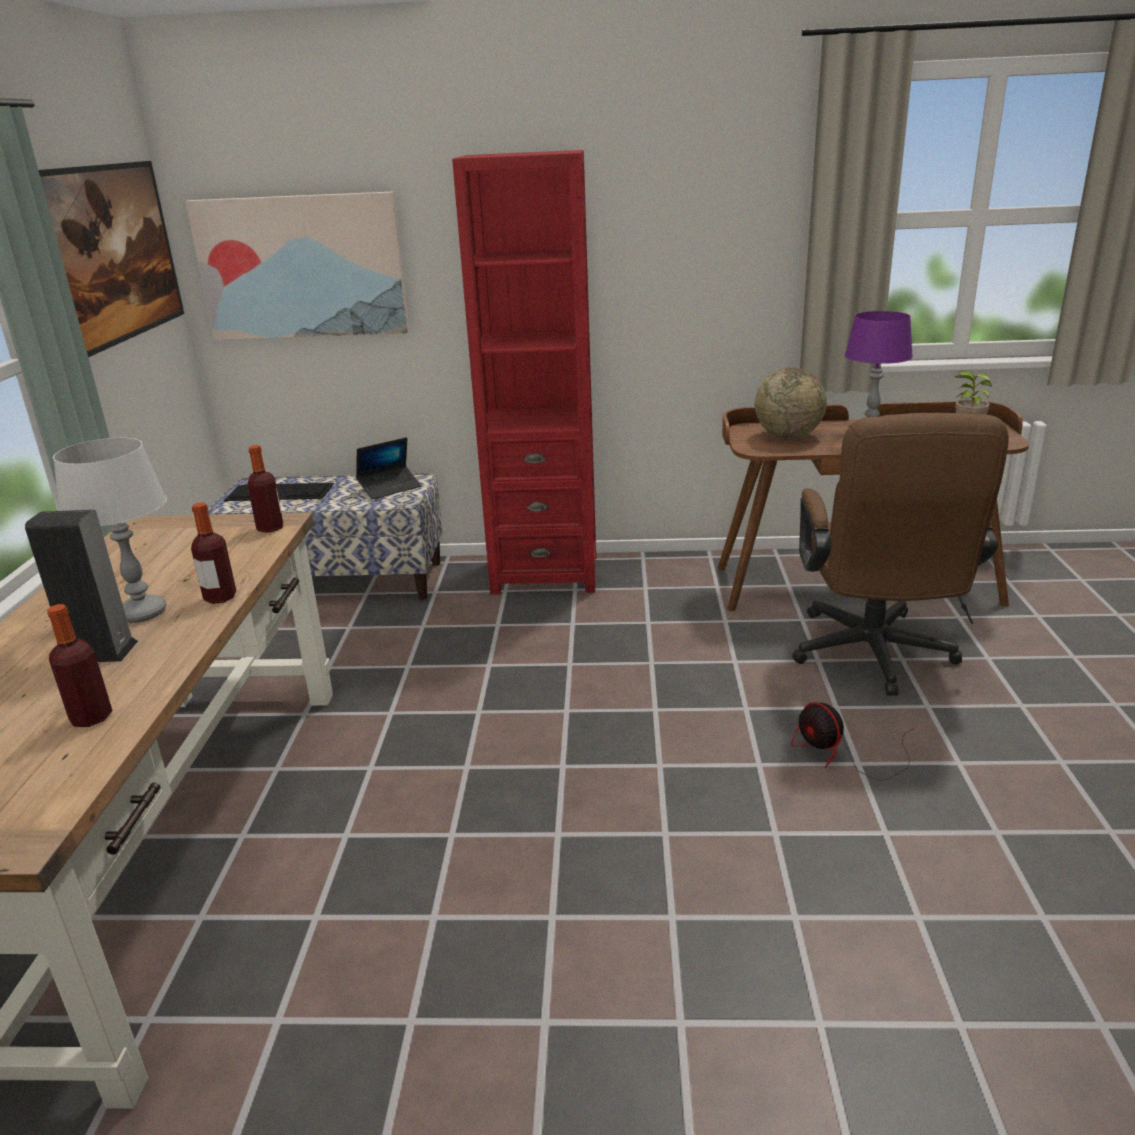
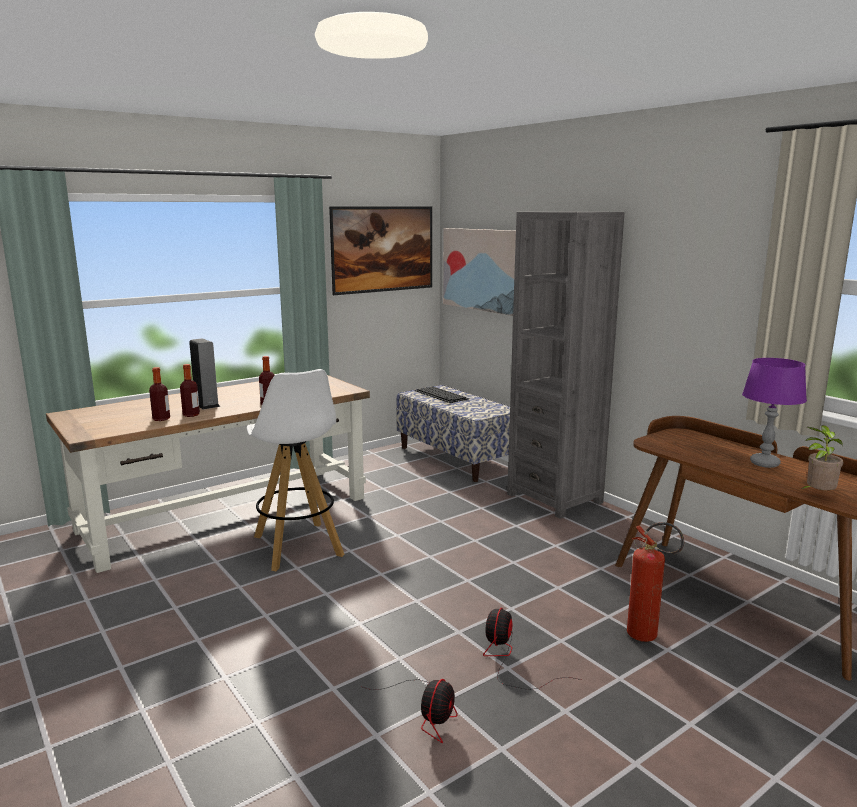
camera: 50 degrees right, 10 degrees down
grey table lamp [53,438,167,623] -> none
bottle [247,445,283,533] -> bottle moved to [180,364,200,417]
laptop [356,437,422,499] -> none
red bookcase [452,150,596,595] -> grey bookcase [507,212,625,519]
globe [755,367,827,439] -> none
brown office chair [792,413,1009,696] -> fire extinguisher [627,522,684,642]
none -> white stool [247,369,345,571]
none -> fan [363,679,458,743]

